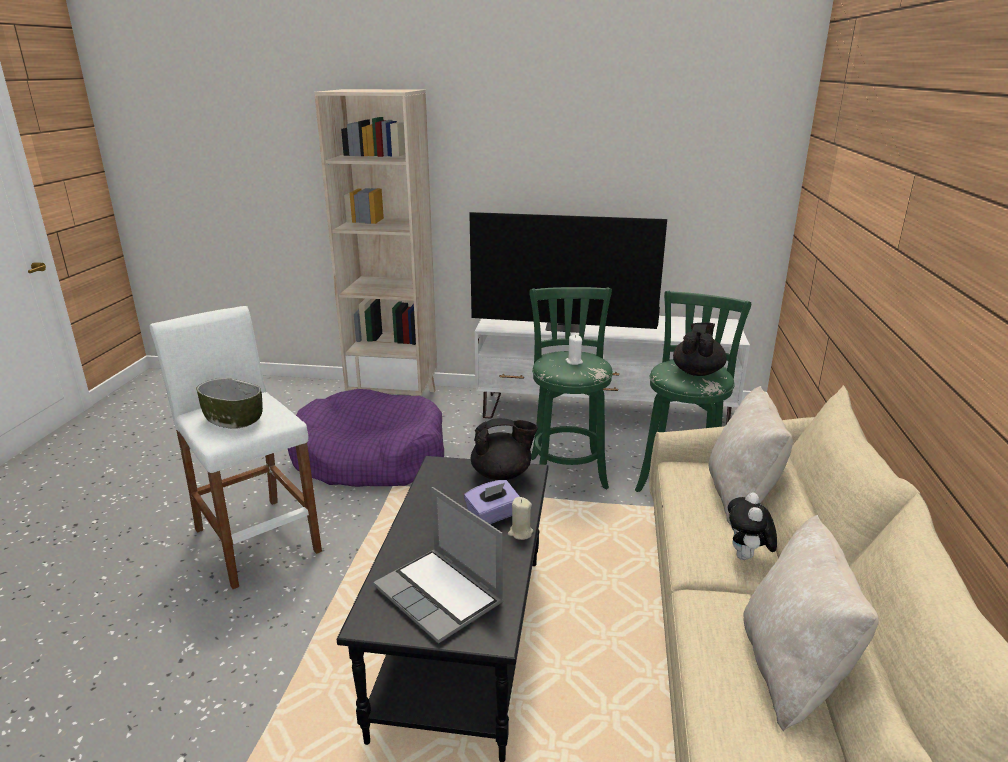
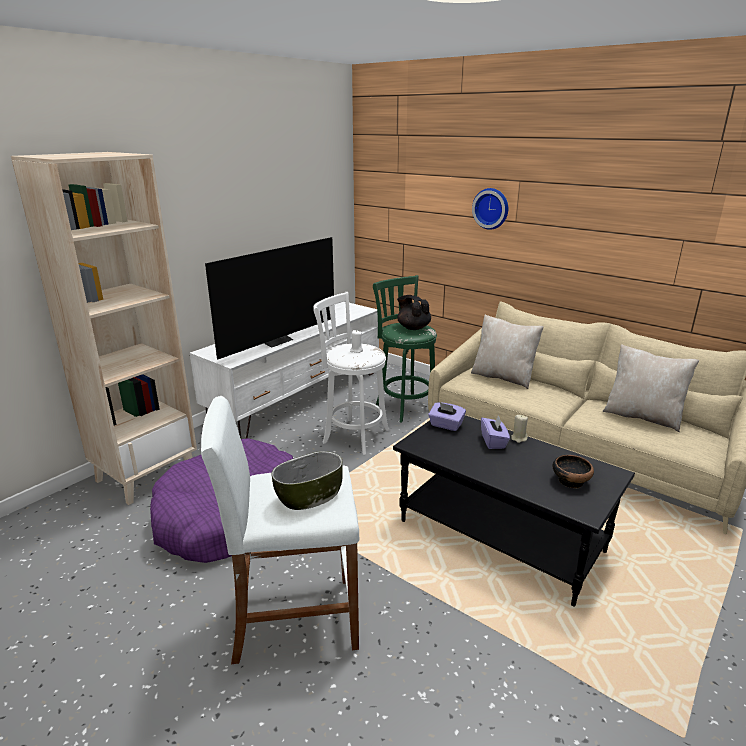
camera: 60 degrees left, 0 degrees up
laptop [373,487,503,644] -> bowl [552,455,594,489]
black teapot [471,418,538,480] -> purple tissue box [428,402,466,431]
green stool [529,287,613,489] -> white stool [313,292,389,455]
plush toy [728,492,777,560] -> none
none -> wall clock [472,188,508,230]

